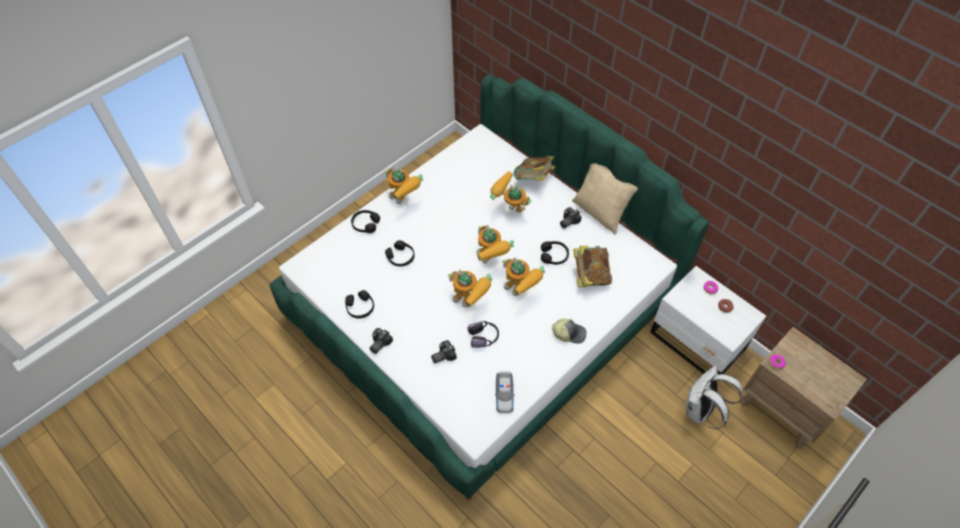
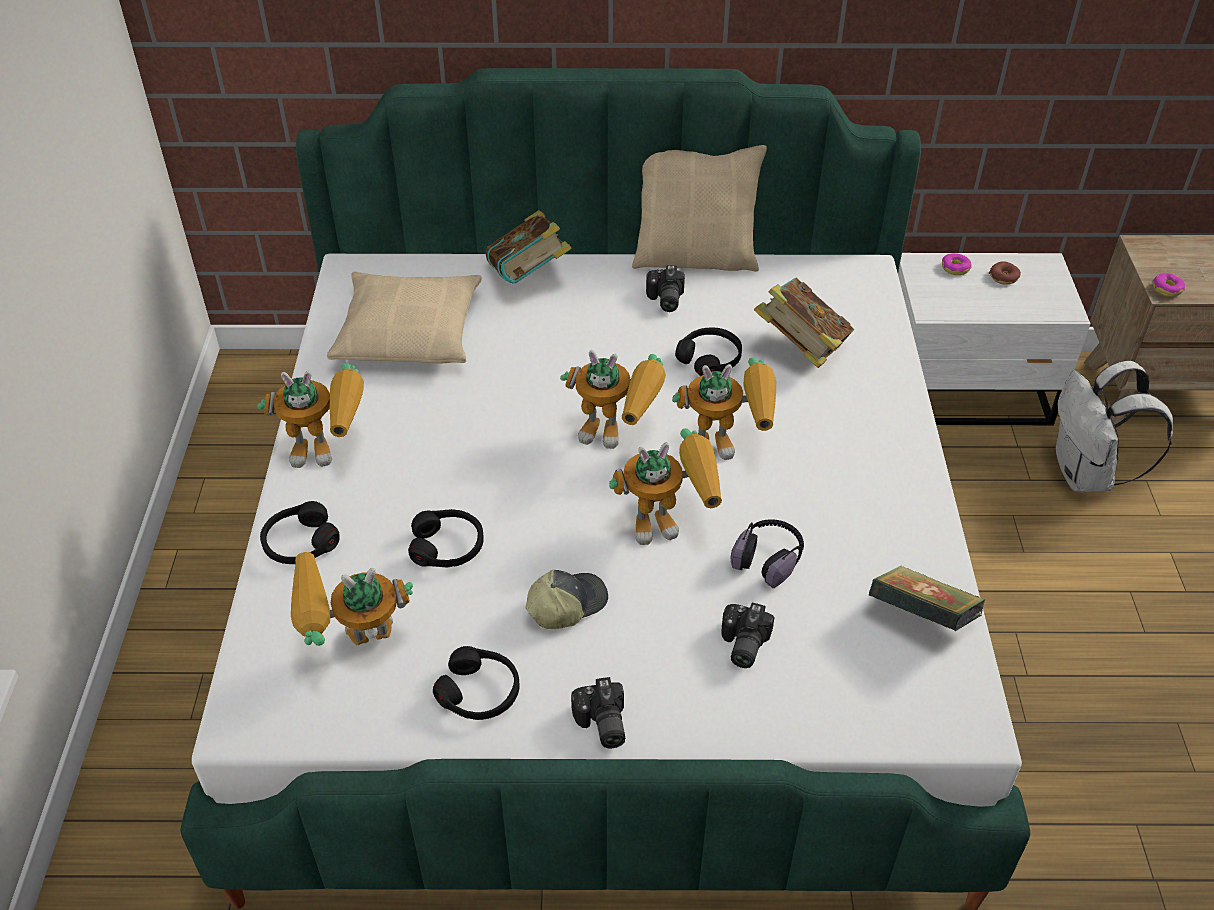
camera: 45 degrees left, 10 degrees down
toy robot [490,171,531,213] -> toy robot moved to [291,552,413,646]
toy car [495,371,515,413] -> book [869,566,985,631]
cap [552,319,587,344] -> cap moved to [526,570,608,629]
none -> beige pillow [327,272,482,363]

